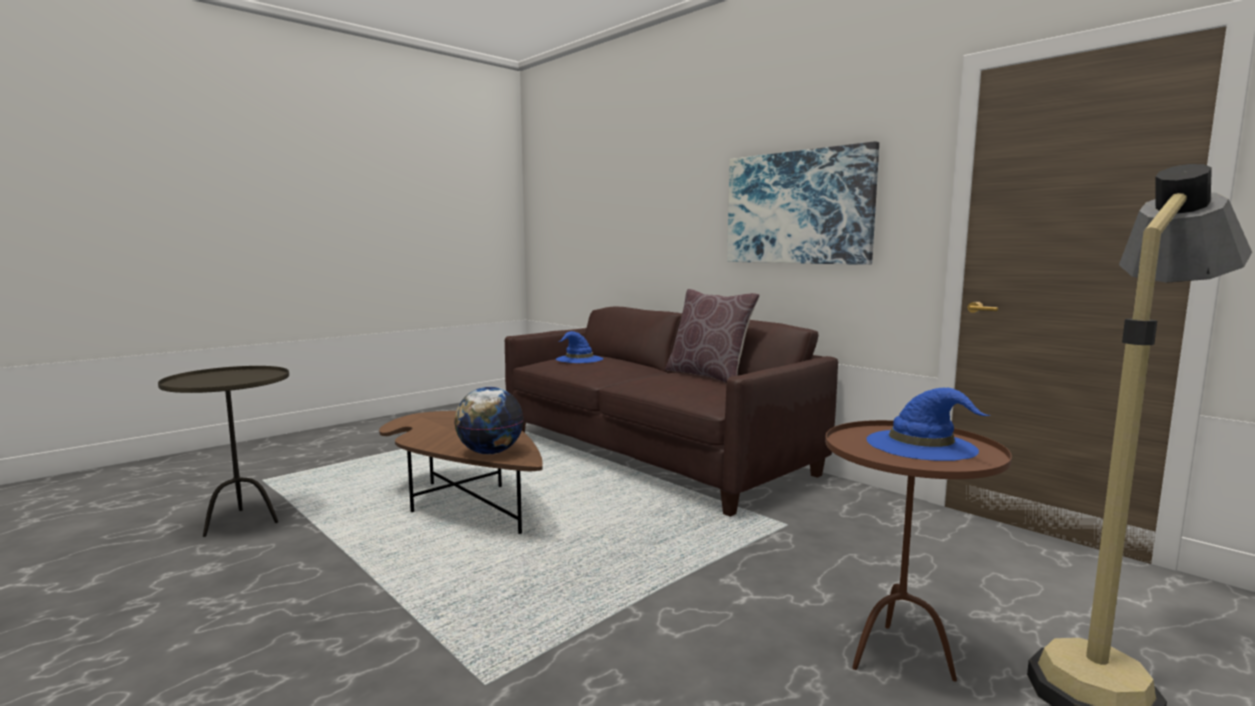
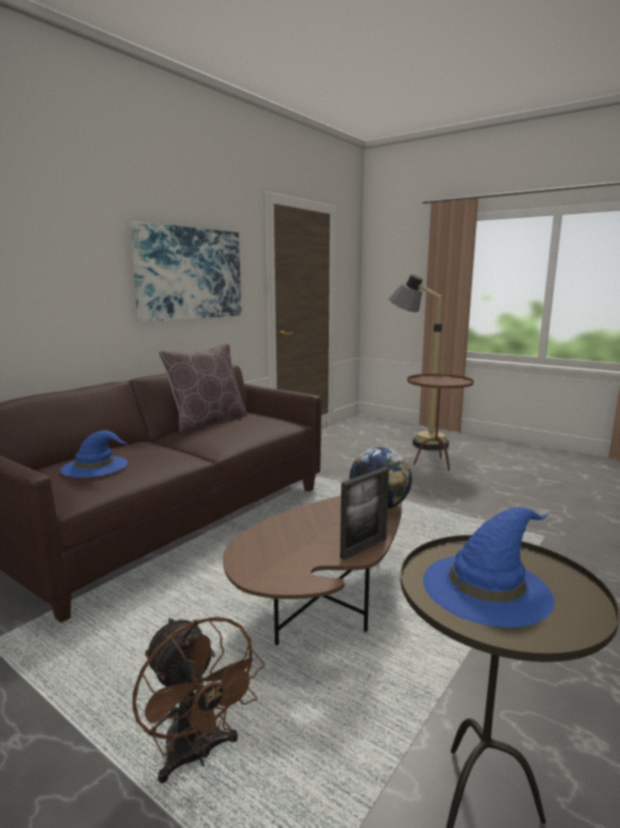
camera: 100 degrees left, 5 degrees up
blue hat [866,387,990,461] -> blue hat moved to [423,507,554,628]
none -> brown fan [132,617,265,783]
none -> picture frame [340,467,389,560]

